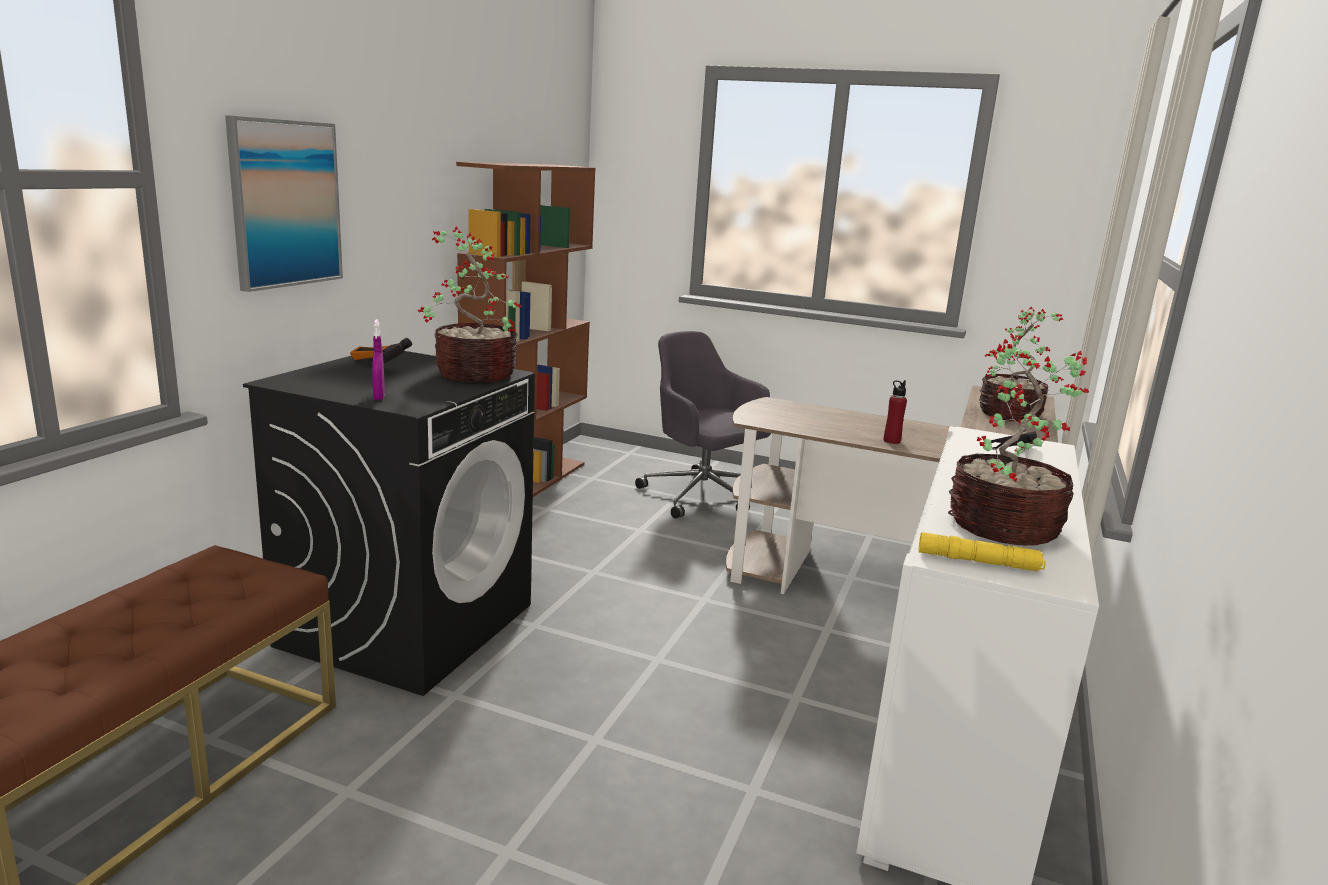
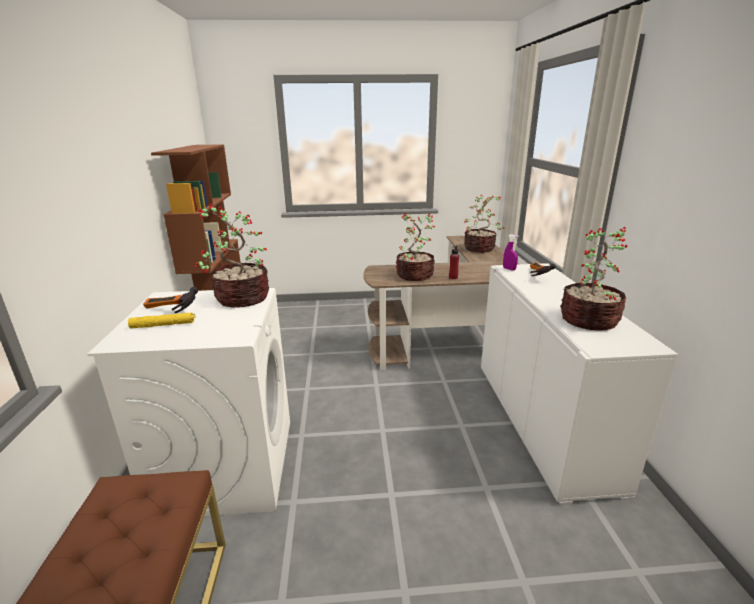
camera: 25 degrees left, 5 degrees up
picture [225,115,343,292] -> none
black washing machine [243,351,535,696] -> white washing machine [87,288,290,516]
purple spray bottle [372,319,385,400] -> purple spray bottle moved to [503,234,519,270]
grey office chair [635,331,771,519] -> none
yellow flashlight [918,532,1046,572] -> yellow flashlight moved to [128,312,196,329]
none -> potted plant [396,213,435,281]

